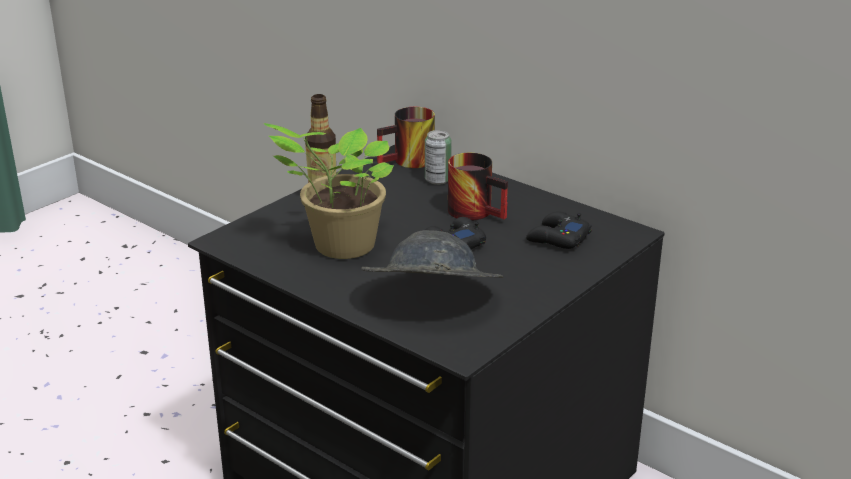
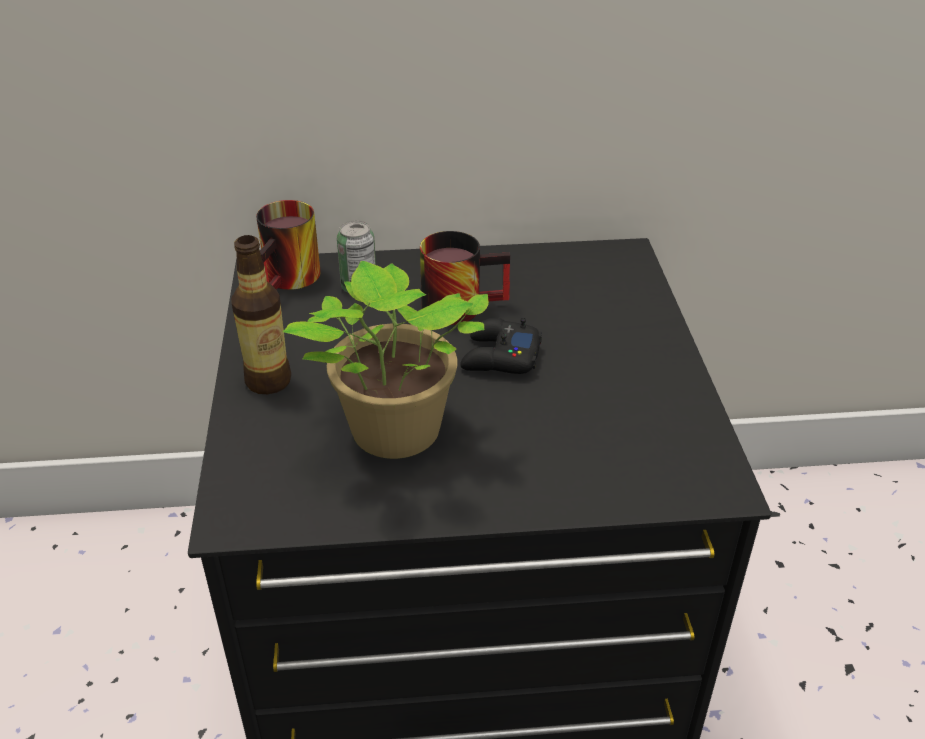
camera: 45 degrees left, 10 degrees up
grey hat [361,230,503,278] -> none
black game controller [526,211,592,249] -> none

